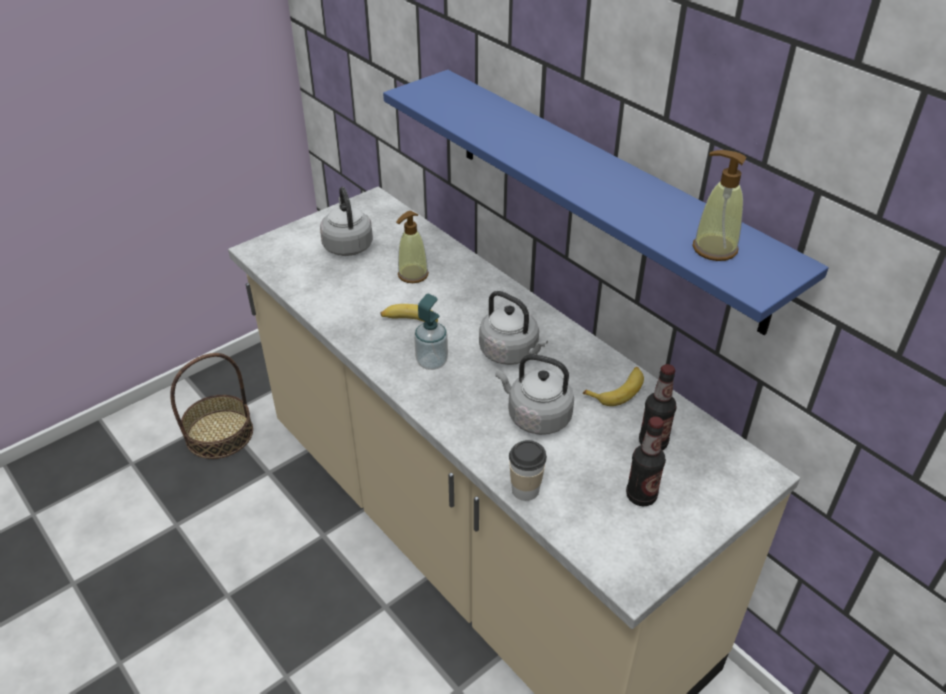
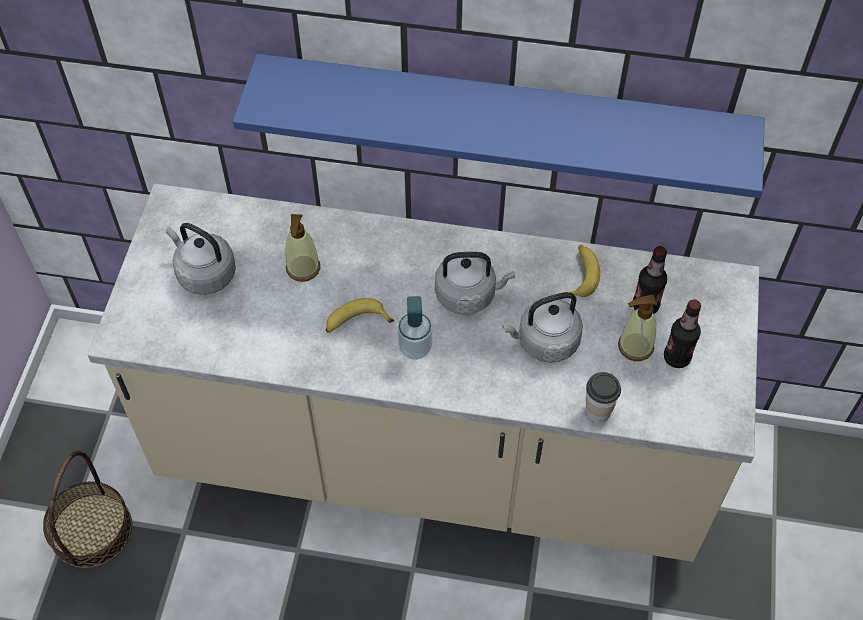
camera: 40 degrees left, 15 degrees up
soap dispenser [693,150,747,261] -> soap dispenser moved to [618,295,657,361]

